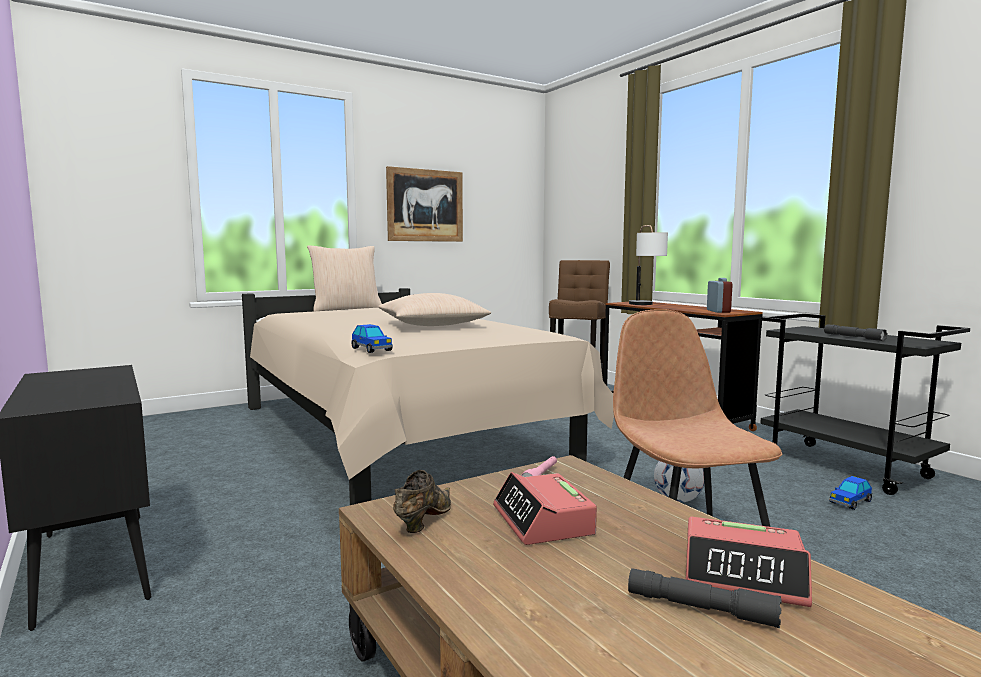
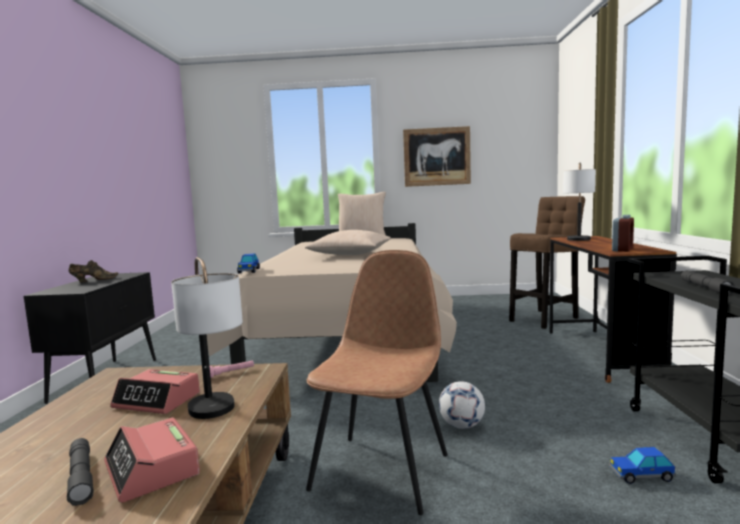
camera: 35 degrees right, 0 degrees up
brown shoe [393,470,451,533] -> brown shoe moved to [69,260,118,283]
alarm clock [493,472,597,545] -> alarm clock turned 90 degrees counterclockwise [110,369,200,414]
none -> table lamp [171,257,243,419]

